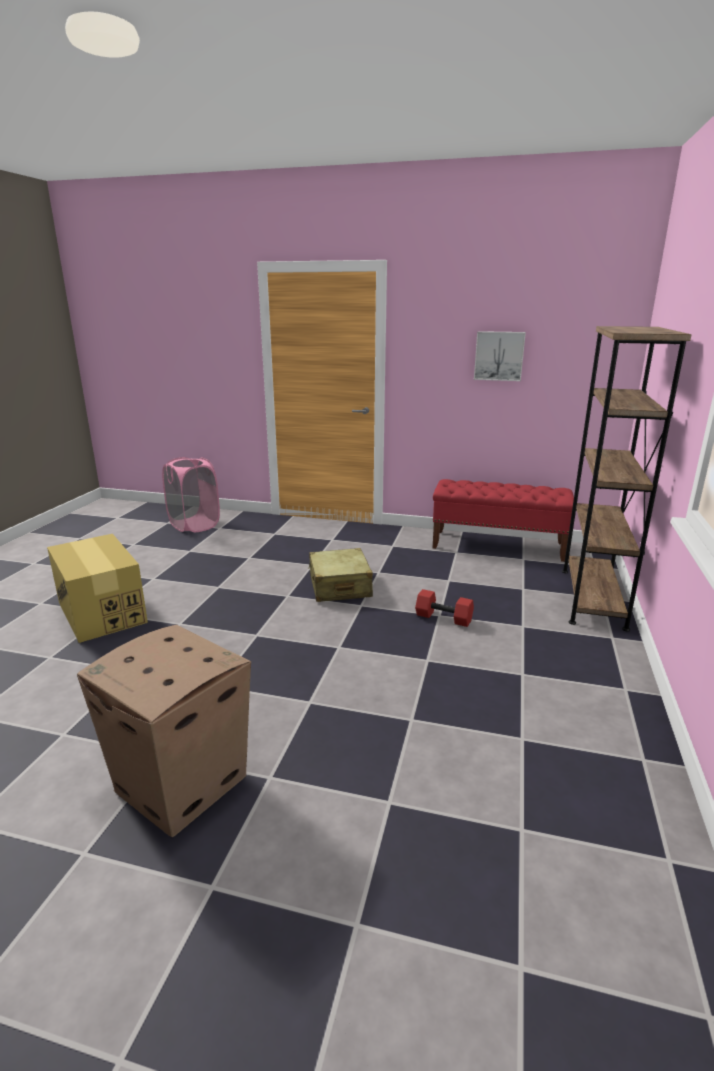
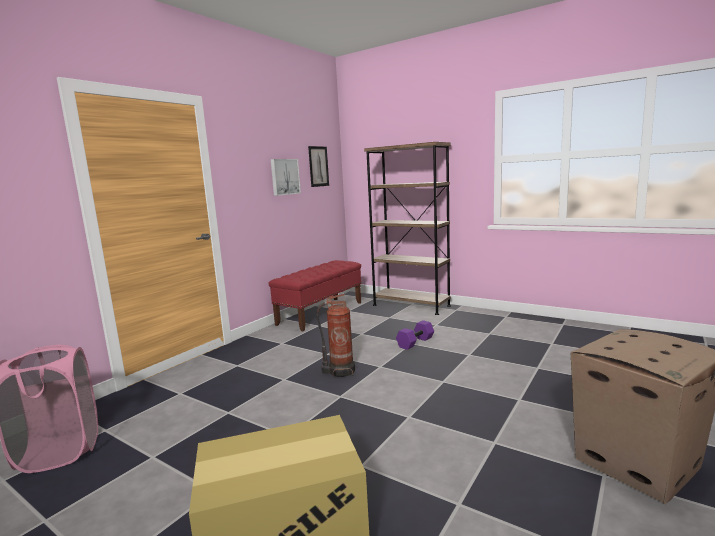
camera: 70 degrees left, 10 degrees down
beige suitcase [308,548,373,602] -> fire extinguisher [316,294,355,377]
red dumbbell [415,589,474,627] -> purple dumbbell [396,320,434,350]
none -> picture [308,146,329,187]

